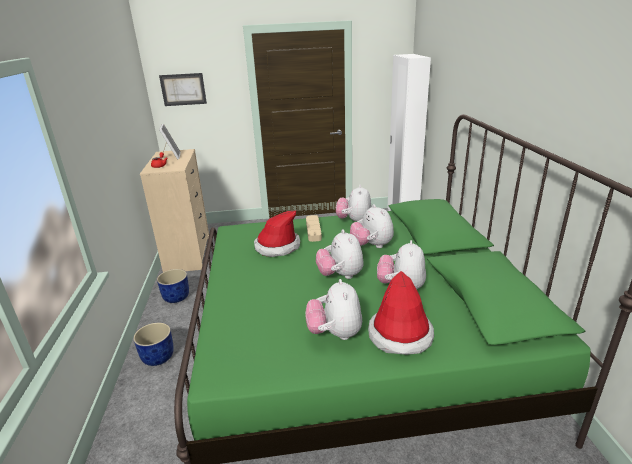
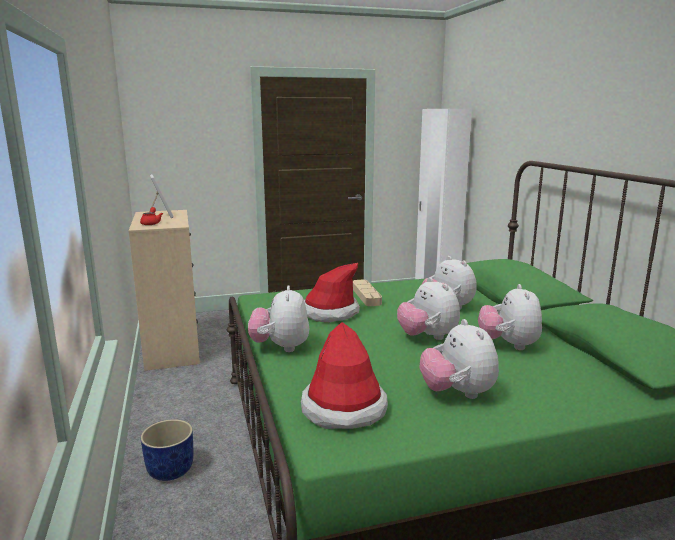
camera: 10 degrees left, 10 degrees down
blue planter [157,269,189,303] -> none
picture [159,73,207,106] -> none
plush toy [336,185,372,221] -> plush toy moved to [248,285,309,352]
hat [368,271,434,355] -> hat moved to [301,322,388,429]

